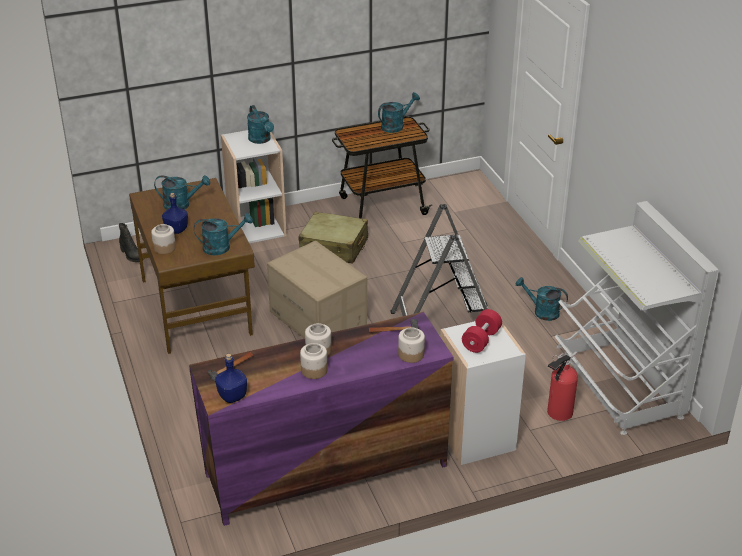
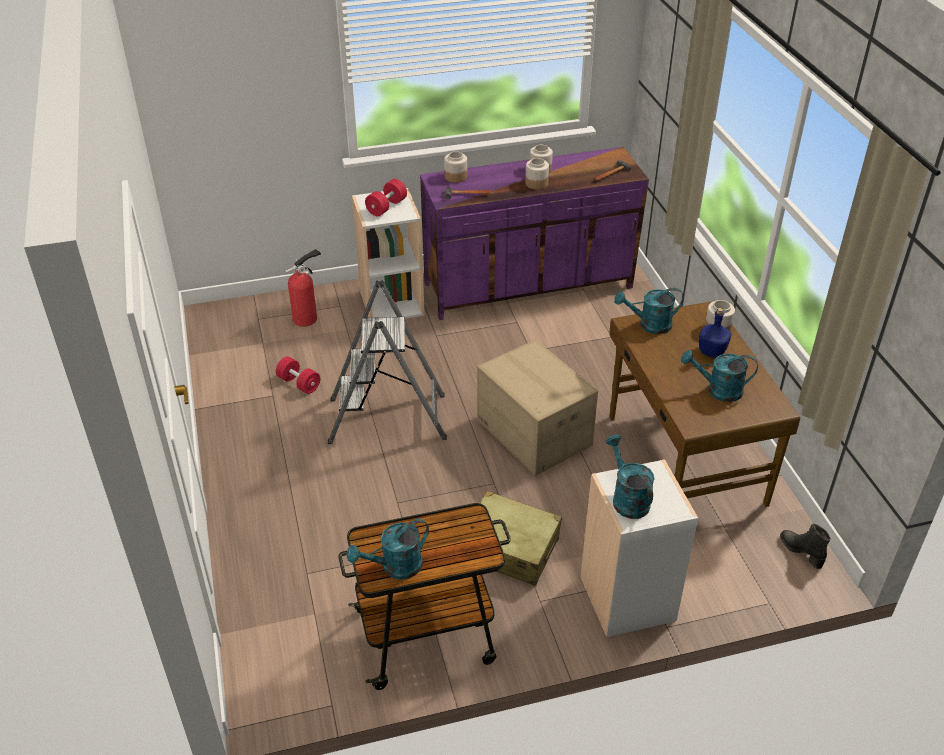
camera: 175 degrees left, 5 degrees up
blue bottle [215,354,247,403] -> none
turquoise watering can [515,277,568,321] -> none
white shoe rack [555,201,719,435] -> none
none -> red dumbbell [276,356,321,394]

